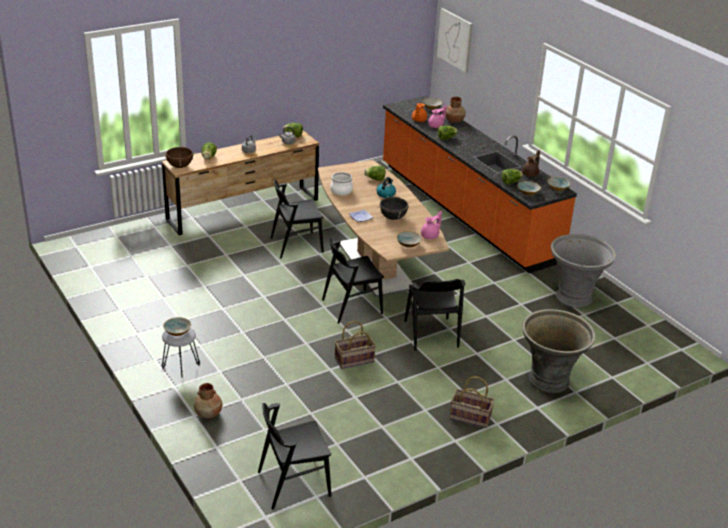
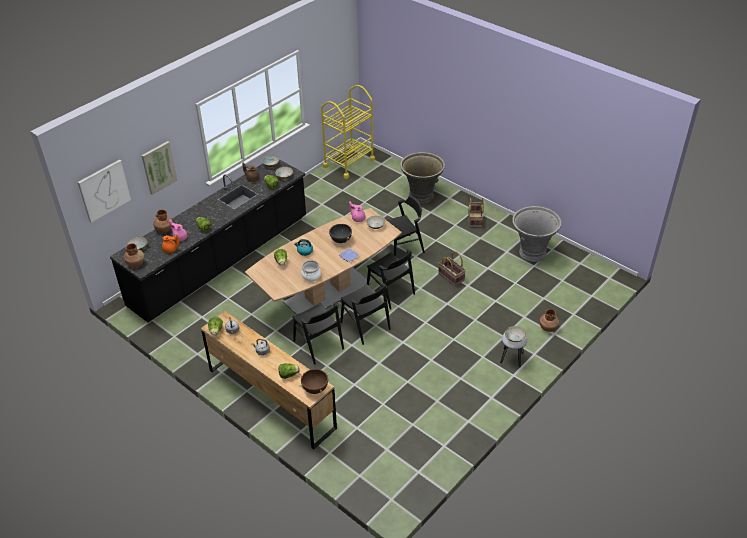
camera: 105 degrees left, 10 degrees up
black chair [258,403,331,509] -> black chair moved to [340,283,391,345]
orange counter [383,96,577,273] -> black counter [110,159,306,323]
grey planter [551,234,616,308] -> grey planter moved to [512,206,561,262]
none -> brown vase [124,243,145,267]
none -> picture [141,141,177,195]
none -> yellow cart [321,85,375,179]

